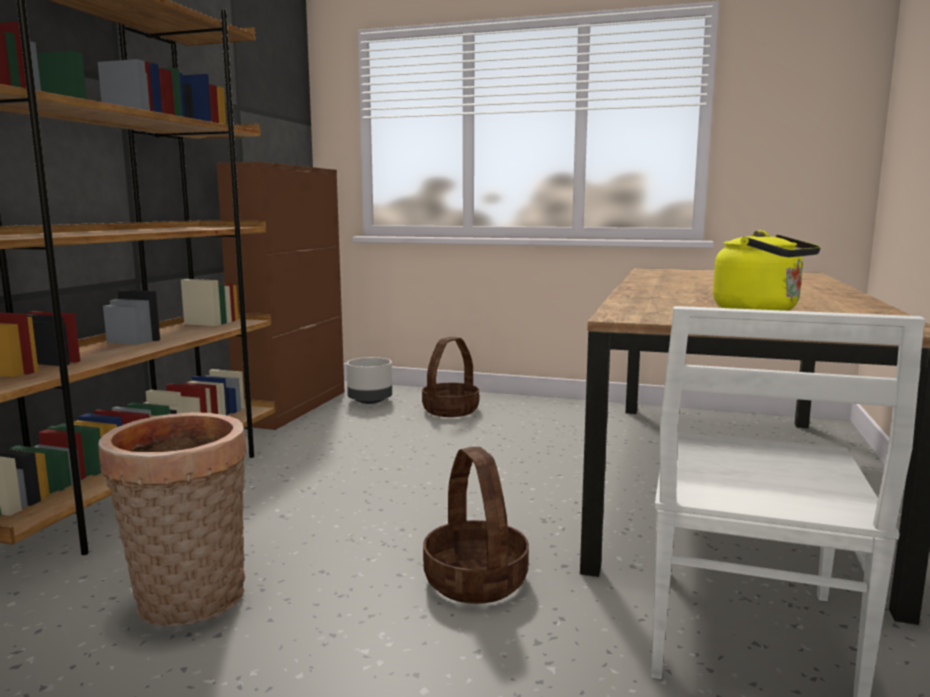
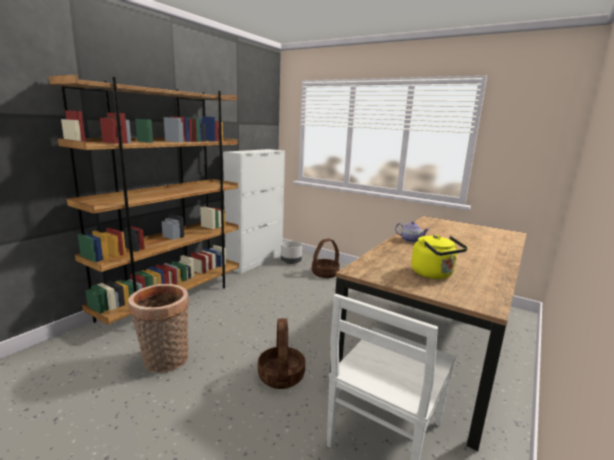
camera: 15 degrees right, 5 degrees up
brown cabinet [216,162,344,430] -> white cabinet [223,149,285,274]
none -> teapot [395,221,430,242]

